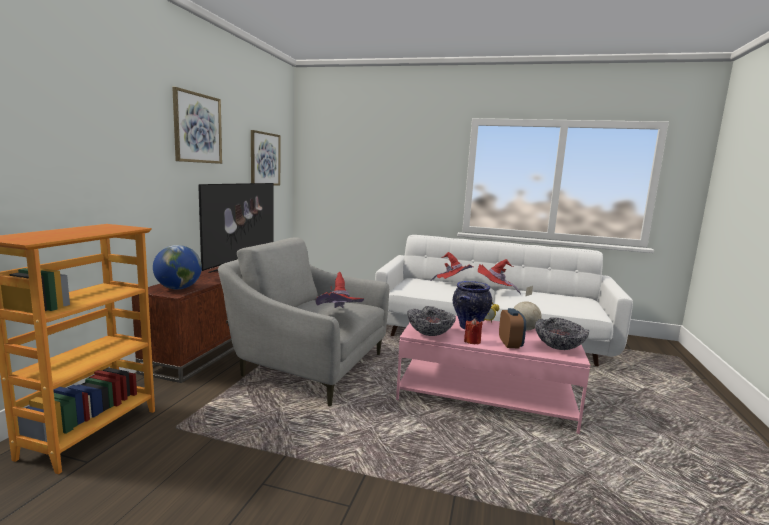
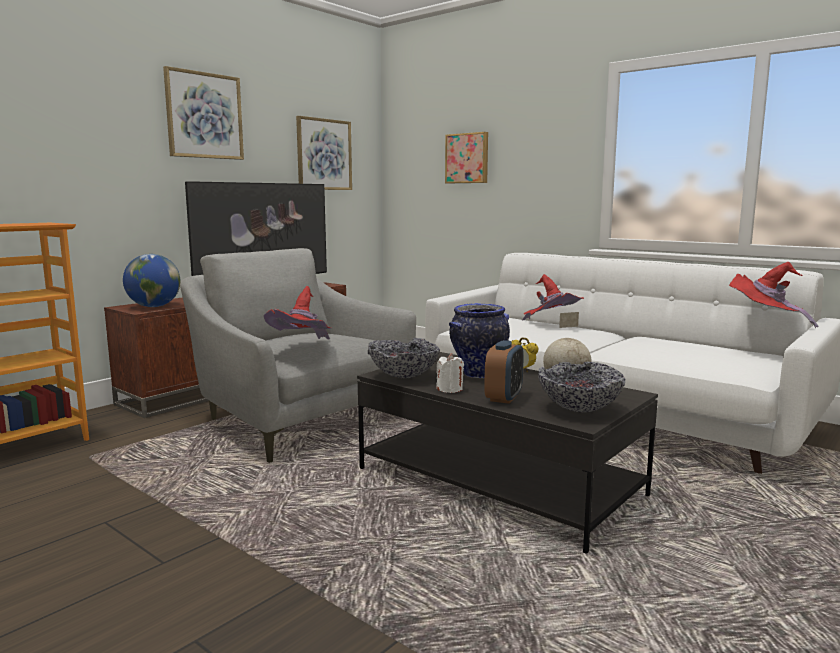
camera: 25 degrees right, 0 degrees up
pink coffee table [396,316,590,434] -> black coffee table [357,352,658,554]
red candle [464,318,483,344] -> white candle [436,353,464,393]
red hat [478,259,521,295] -> red hat moved to [729,262,819,329]
none -> picture [445,132,488,183]

